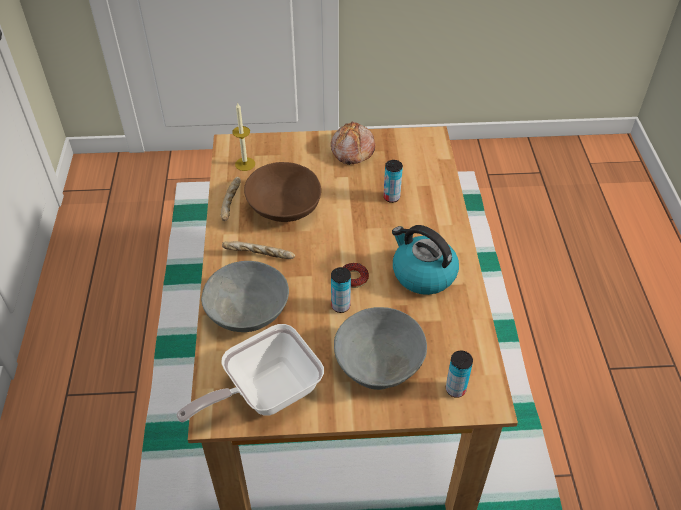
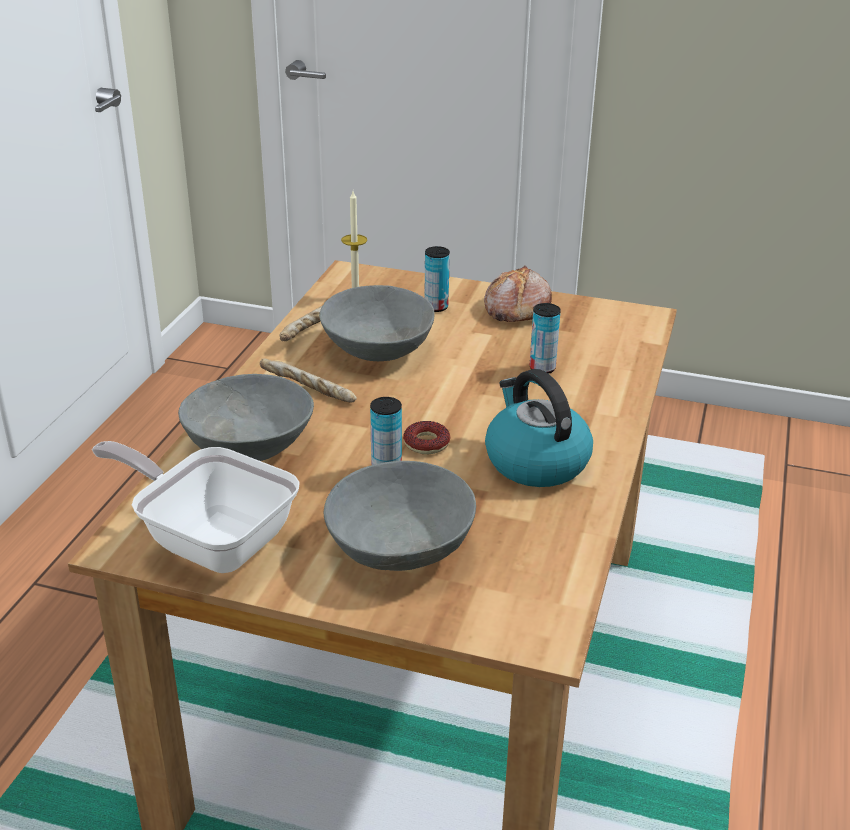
camera: 20 degrees right, 15 degrees down
frying pan [177,324,324,422] -> frying pan turned 45 degrees clockwise [92,441,300,573]
brown bowl [244,162,321,222] -> grey bowl [319,285,434,361]
can [446,351,473,398] -> can moved to [425,246,450,312]

